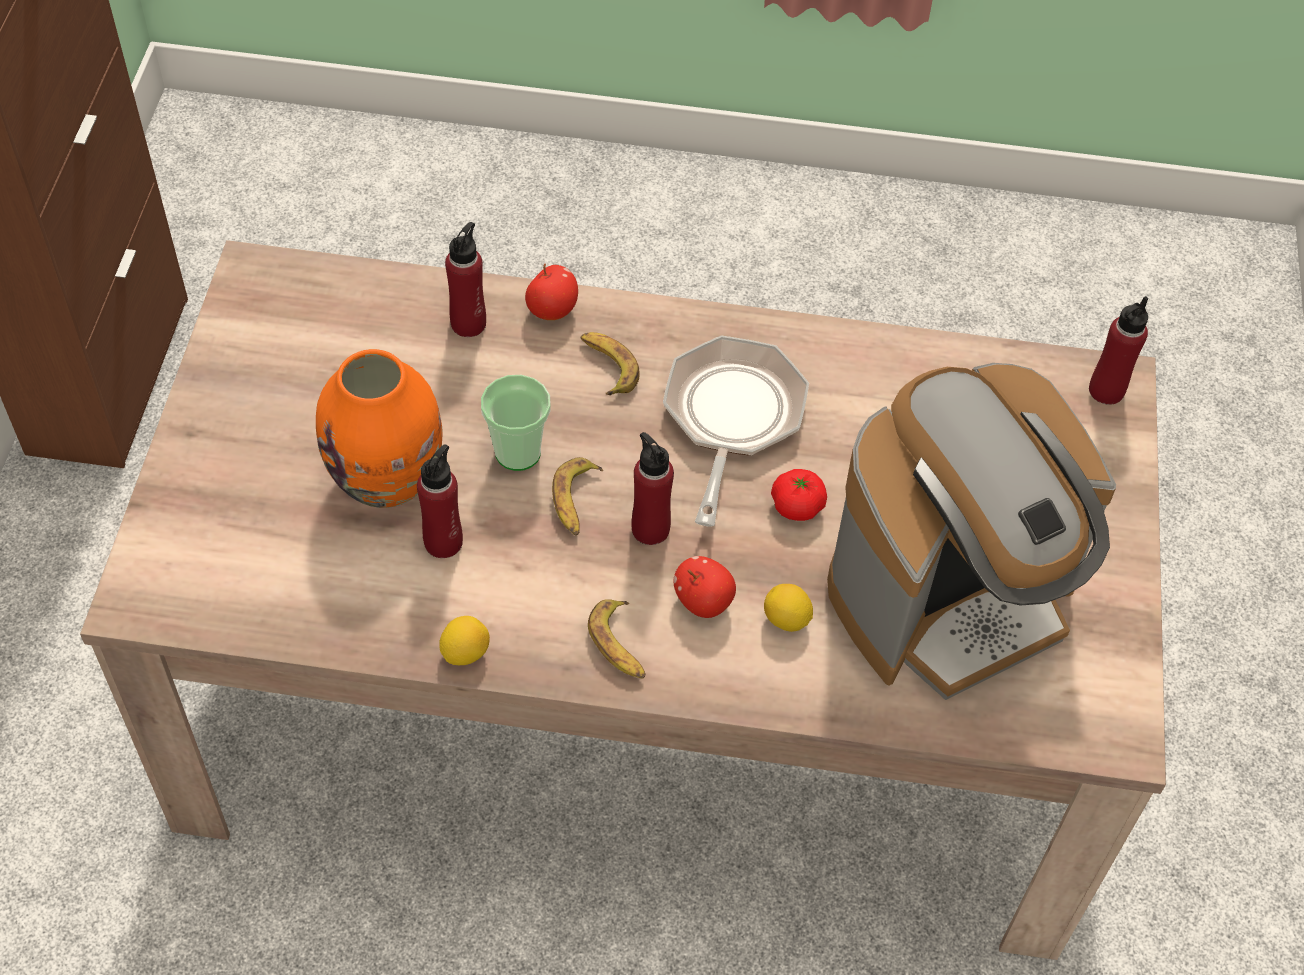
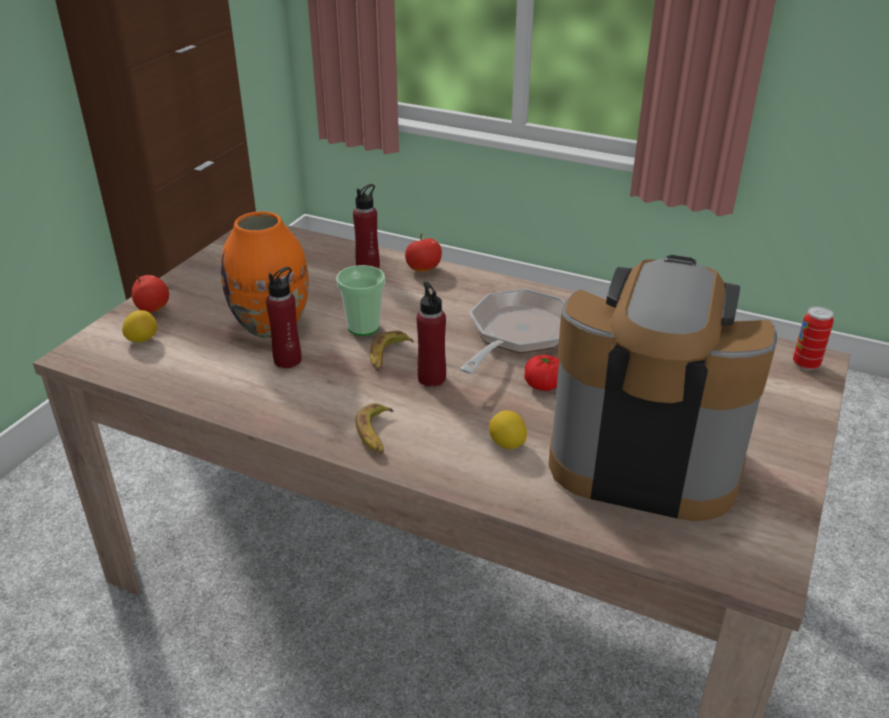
camera: 20 degrees right, 20 degrees down
lemon [439,616,490,665] -> lemon moved to [122,310,157,342]
banana [581,332,640,395] -> none
apple [674,556,736,618] -> apple moved to [132,275,169,313]
coffee machine [827,363,1116,700] -> coffee machine turned 150 degrees counterclockwise [549,255,778,521]
red bottle [1089,296,1148,405] -> can [793,306,834,370]

